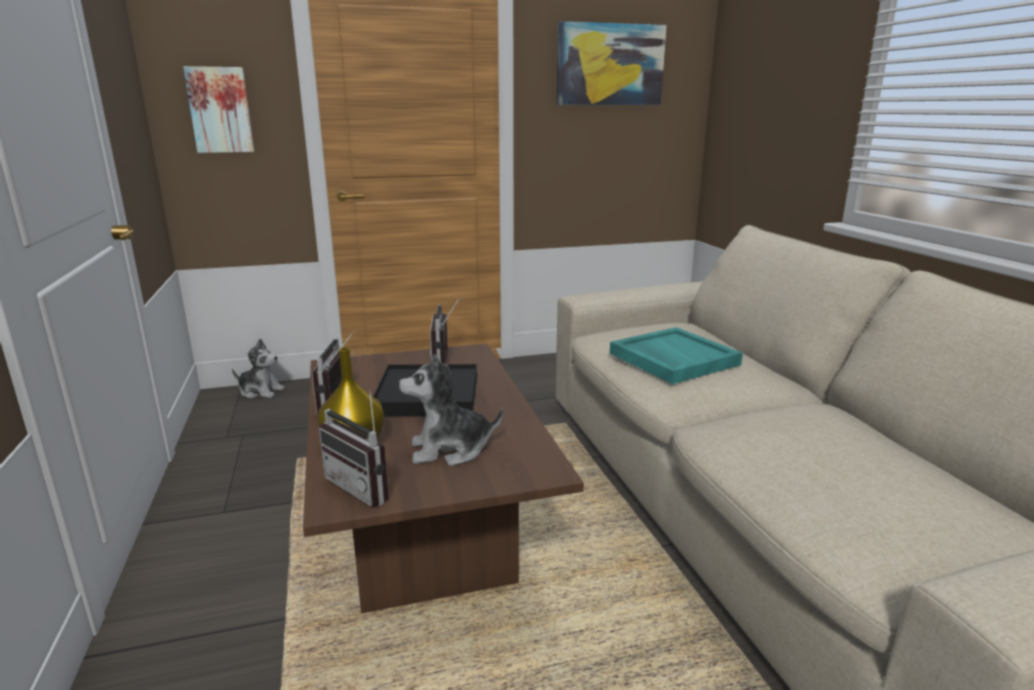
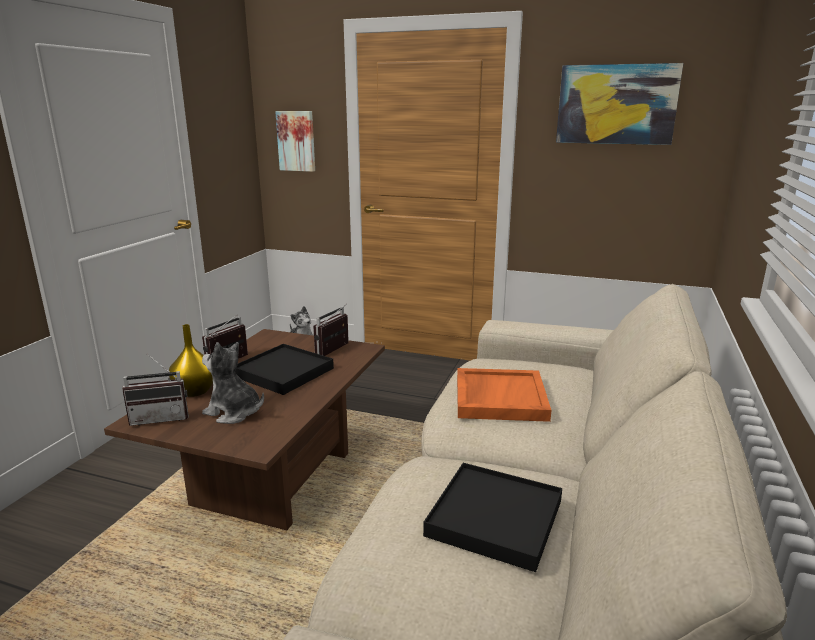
camera: 35 degrees right, 0 degrees up
radio [319,388,389,507] -> radio turned 90 degrees counterclockwise [122,354,189,426]
turquoise tray [610,327,743,384] -> orange tray [457,368,551,422]
none -> black tray [423,463,562,572]

